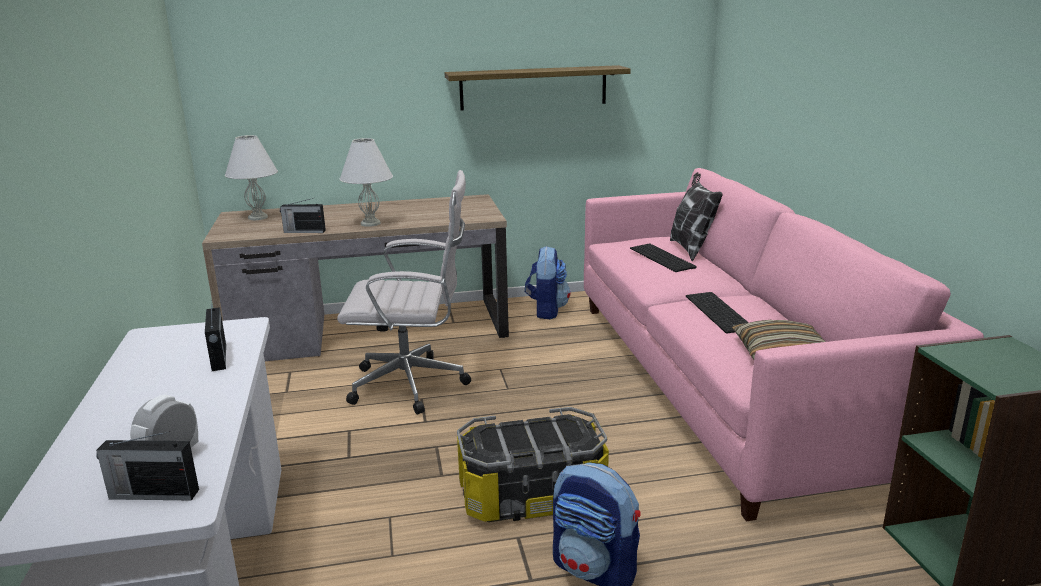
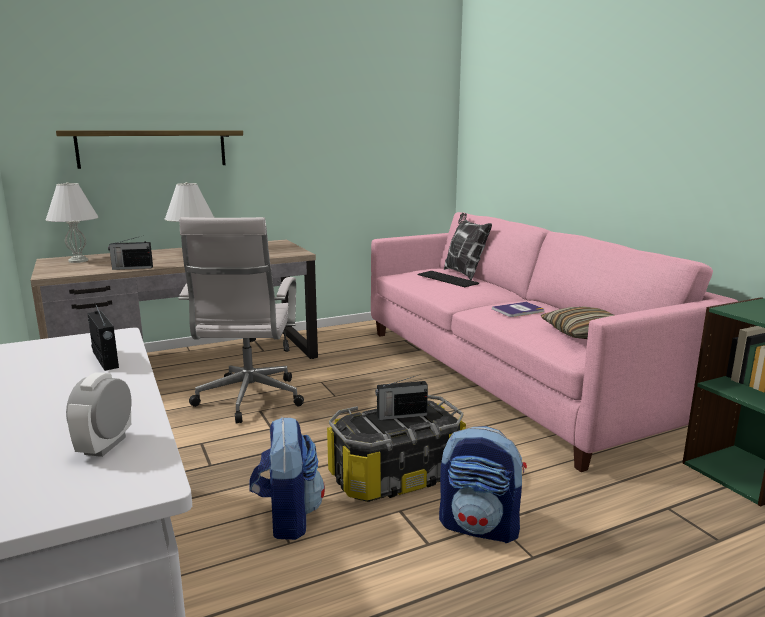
camera: 15 degrees left, 5 degrees down
radio [96,431,199,501] -> radio moved to [375,375,428,420]
white office chair [337,170,471,415] -> white office chair turned 105 degrees clockwise [179,217,304,424]
shelf [444,65,631,111] -> shelf moved to [56,131,243,169]
backpack [525,246,571,319] -> backpack moved to [250,417,325,540]
keyboard [686,292,749,333] -> book [492,302,544,317]

